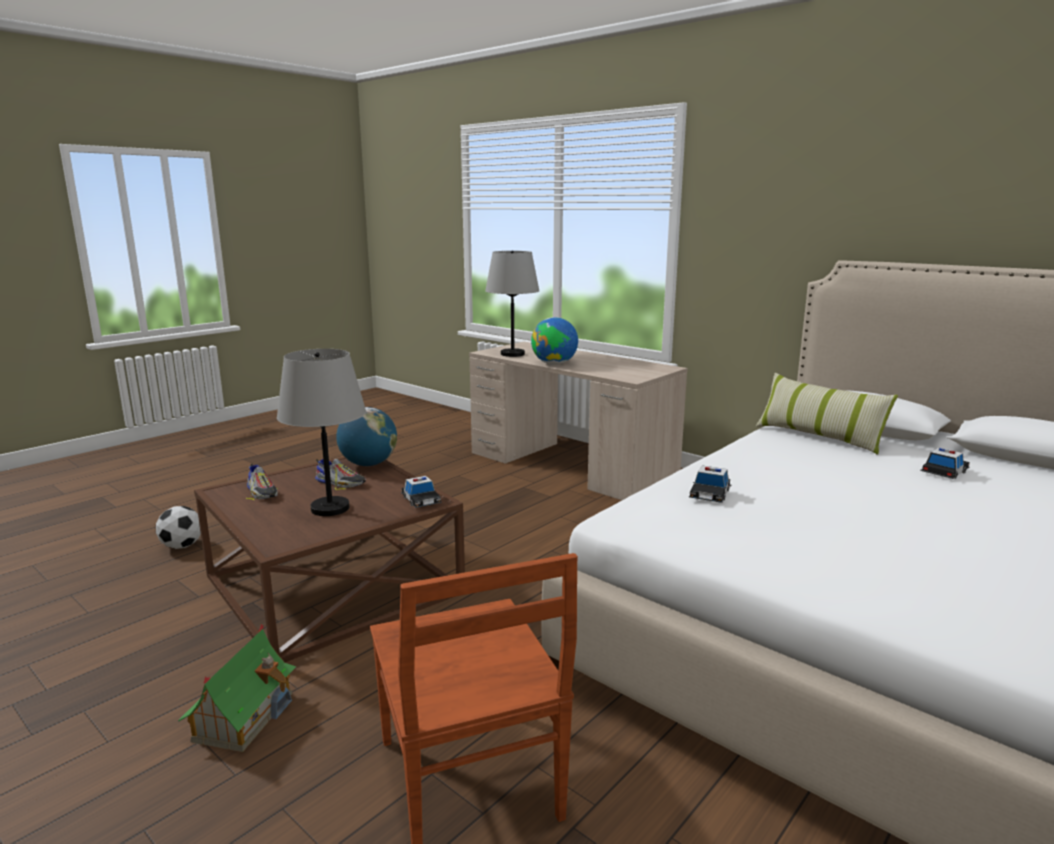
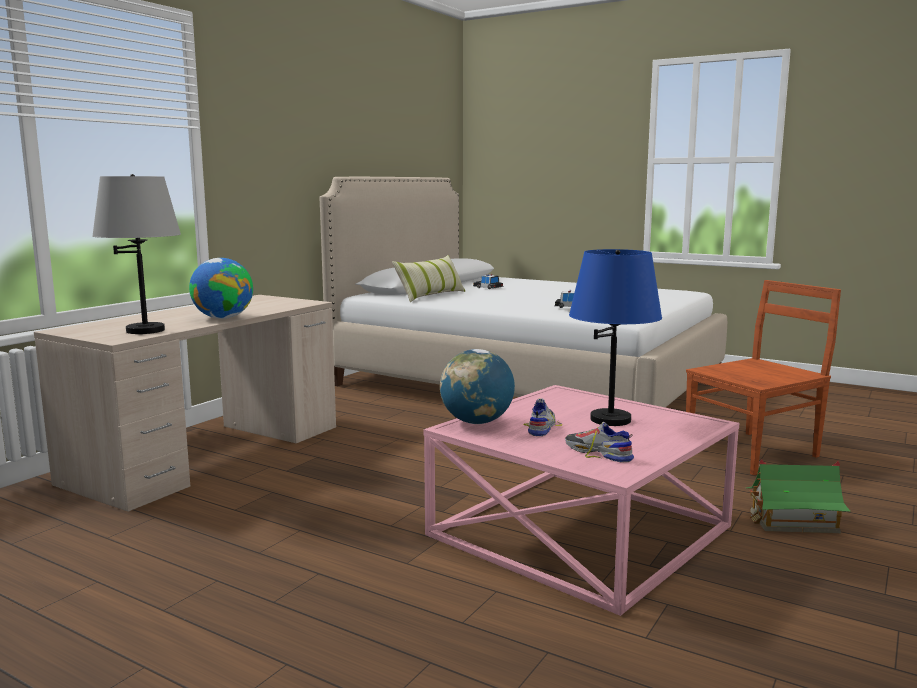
camera: 100 degrees left, 5 degrees down
football [156,506,201,549] -> none
brown coffee table [194,457,465,662] -> pink coffee table [424,385,739,616]
shoe [246,464,278,500] -> shoe turned 90 degrees counterclockwise [565,422,634,462]
grey table lamp [277,349,366,516] -> blue table lamp [569,249,662,426]
toy car [401,476,442,508] -> none

